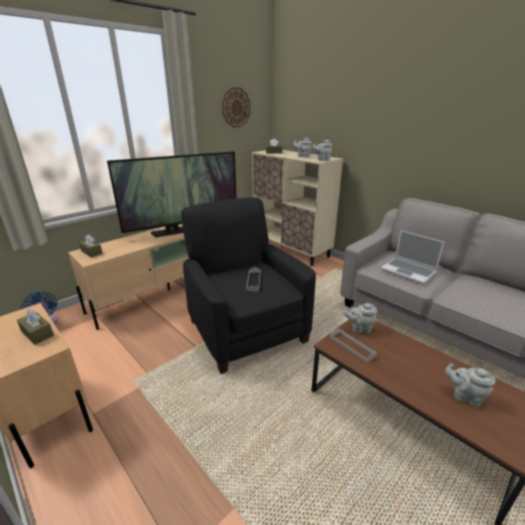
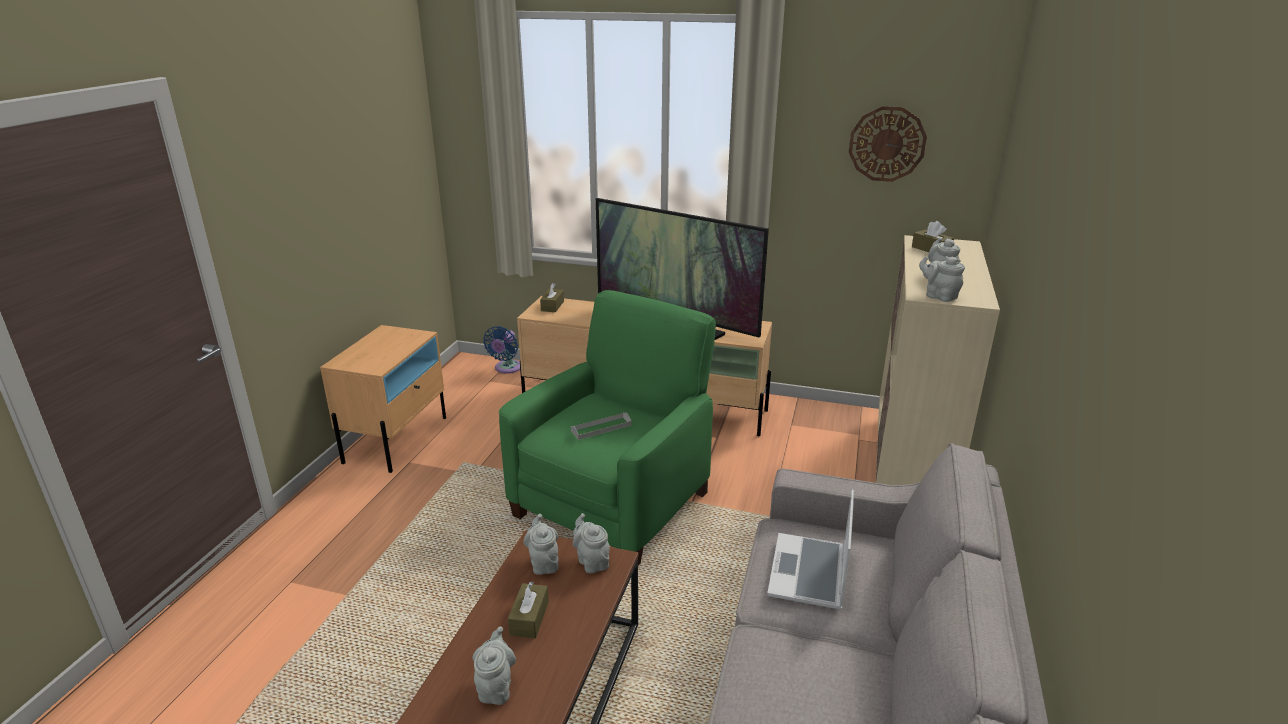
camera: 60 degrees right, 0 degrees up
brown tissue box [17,309,54,345] -> brown tissue box moved to [508,581,549,638]
black armchair [181,197,316,374] -> green armchair [499,290,716,566]
grey tray [330,328,377,362] -> grey teapot [523,514,559,575]

